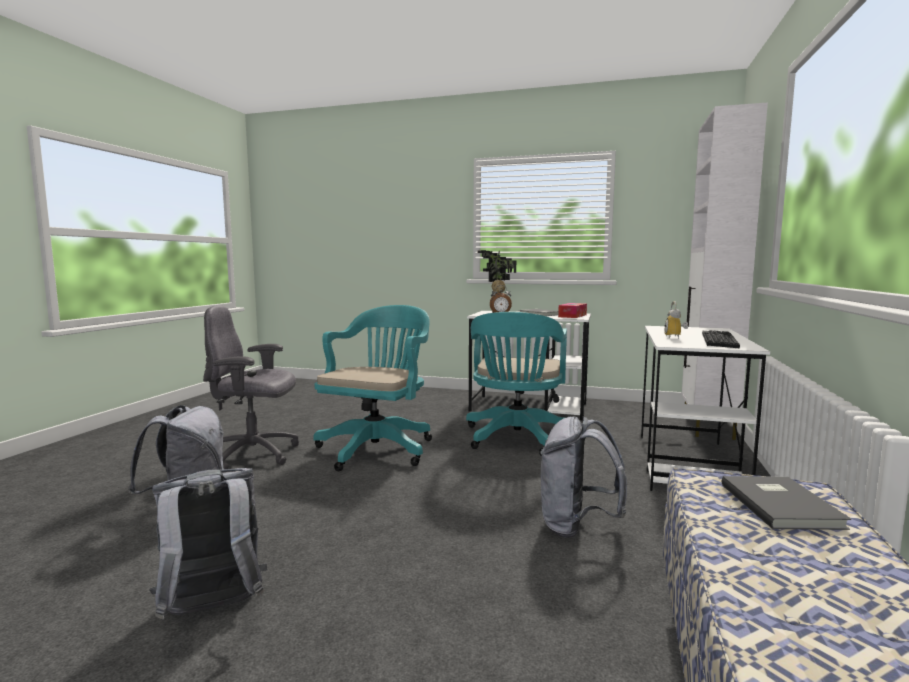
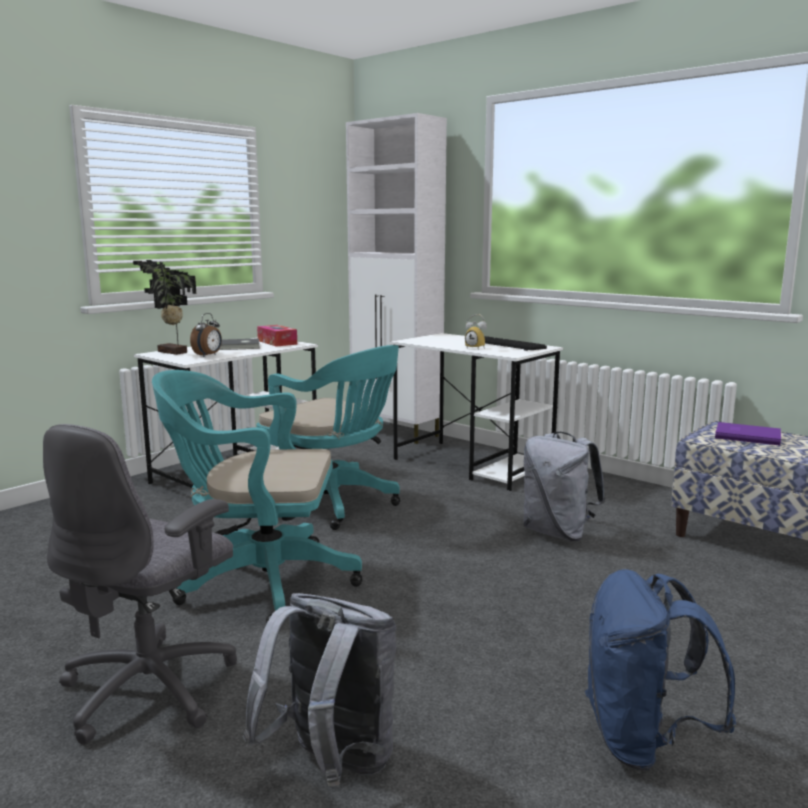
camera: 65 degrees left, 5 degrees up
grey backpack [149,468,267,619] -> blue backpack [585,569,736,771]
turquoise office chair [313,305,432,471] -> turquoise office chair turned 45 degrees counterclockwise [152,370,363,624]
grey book [721,476,851,530] -> purple book [715,422,781,446]

